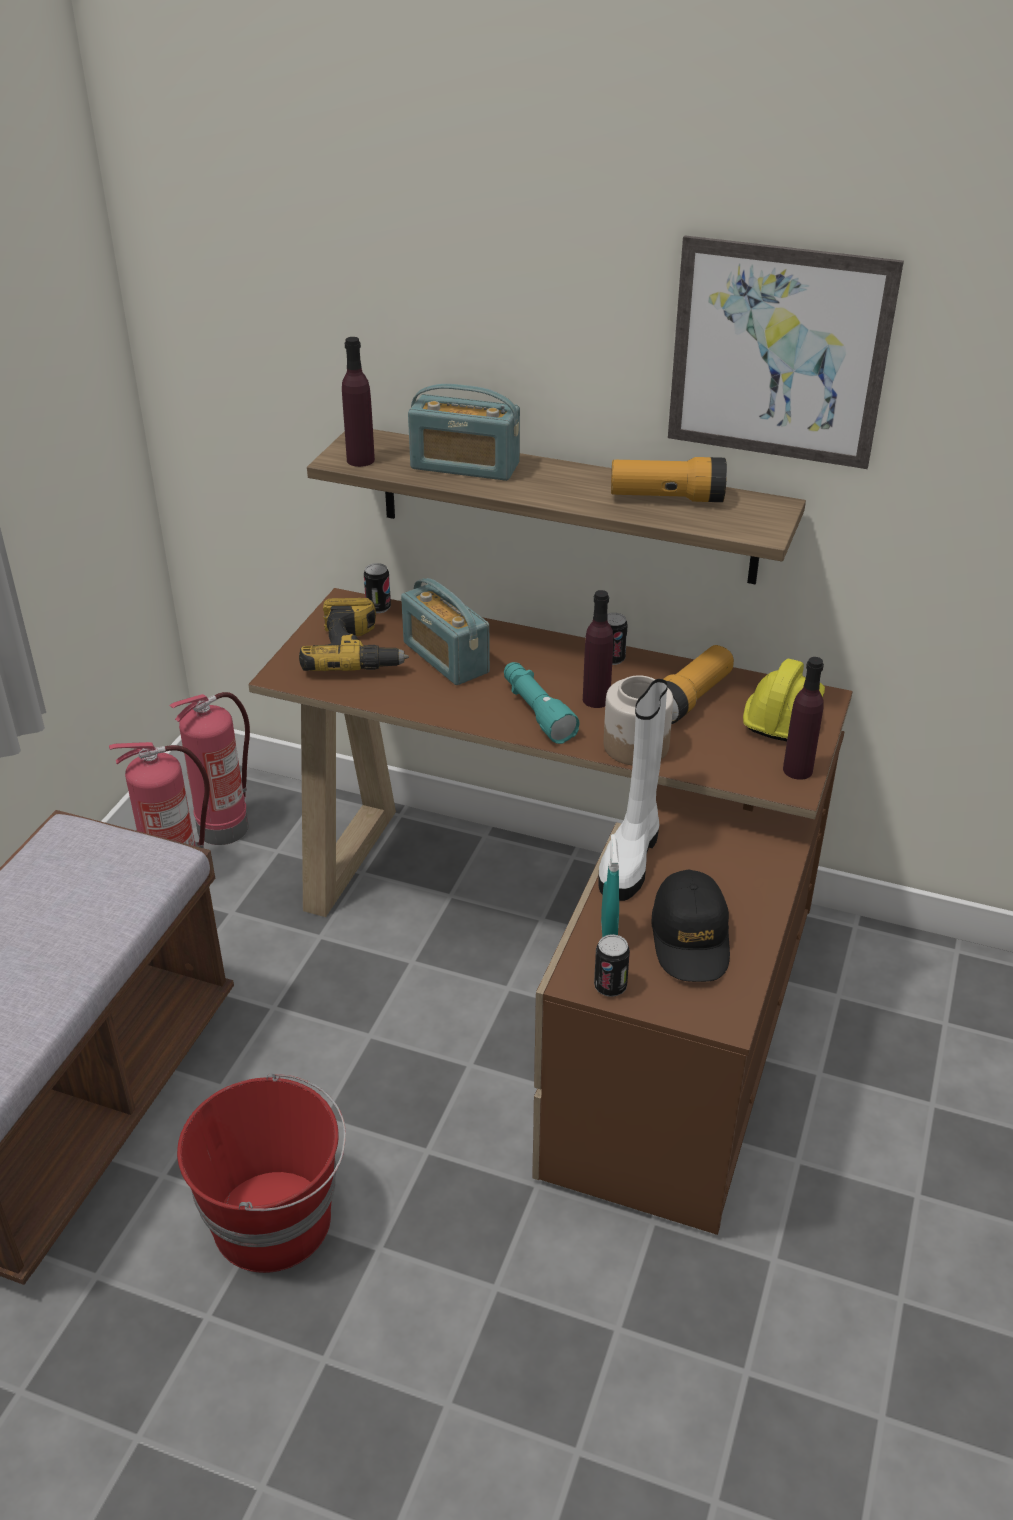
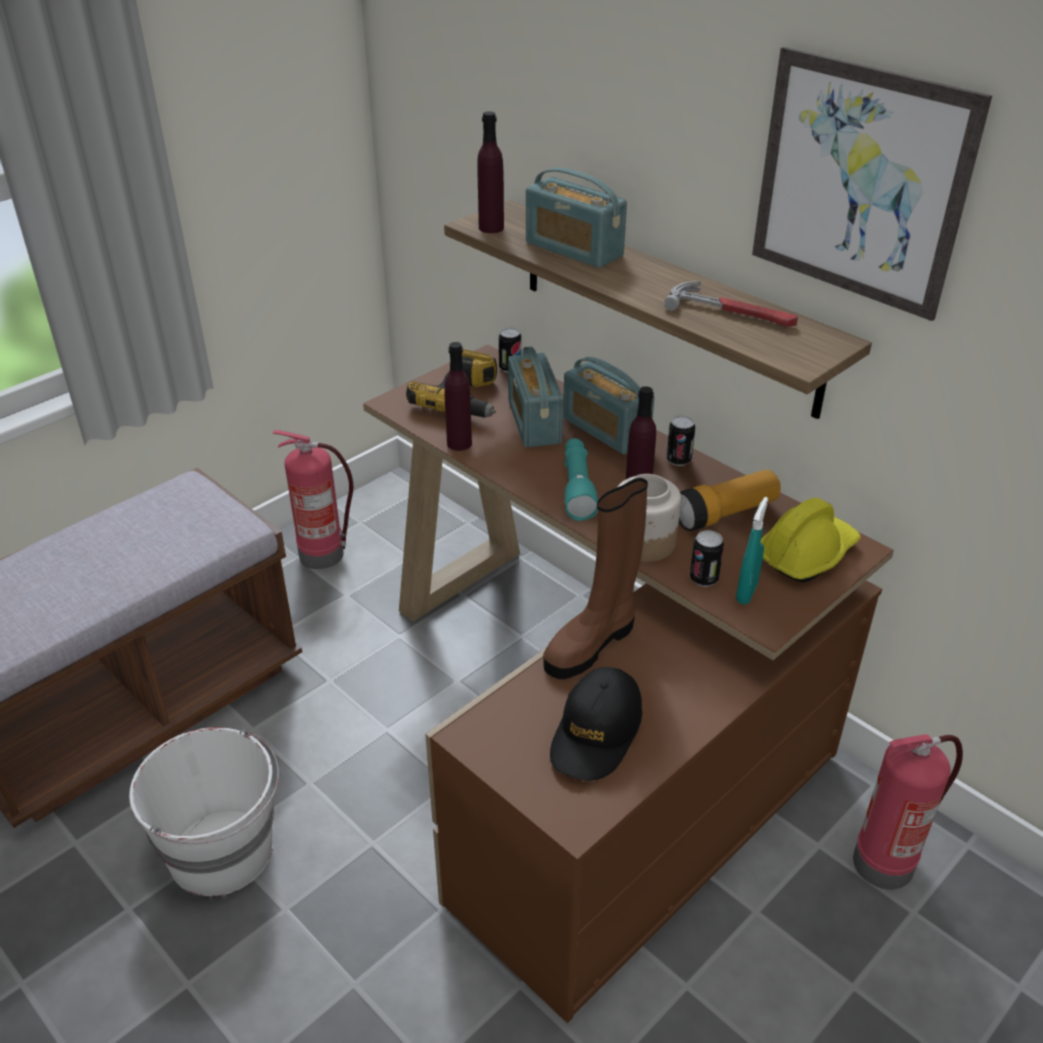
camera: 25 degrees right, 0 degrees up
fire extinguisher [170,692,250,845] -> fire extinguisher moved to [853,734,963,889]
red bucket [177,1074,346,1273] -> white bucket [129,727,279,897]
can [594,934,630,997] -> can moved to [690,530,724,587]
white boot [599,679,668,901] -> brown boot [543,478,648,679]
turquoise spray bottle [601,834,619,937] -> turquoise spray bottle moved to [736,497,768,605]
flashlight [611,457,727,502] -> hammer [664,281,798,327]
purple bottle [783,657,824,780] -> purple bottle moved to [444,342,472,451]
none -> radio [563,357,654,455]

